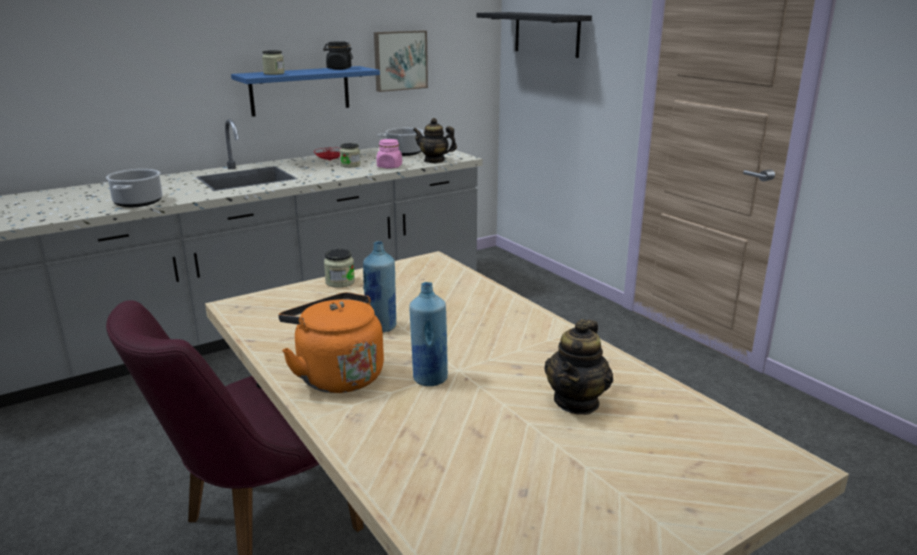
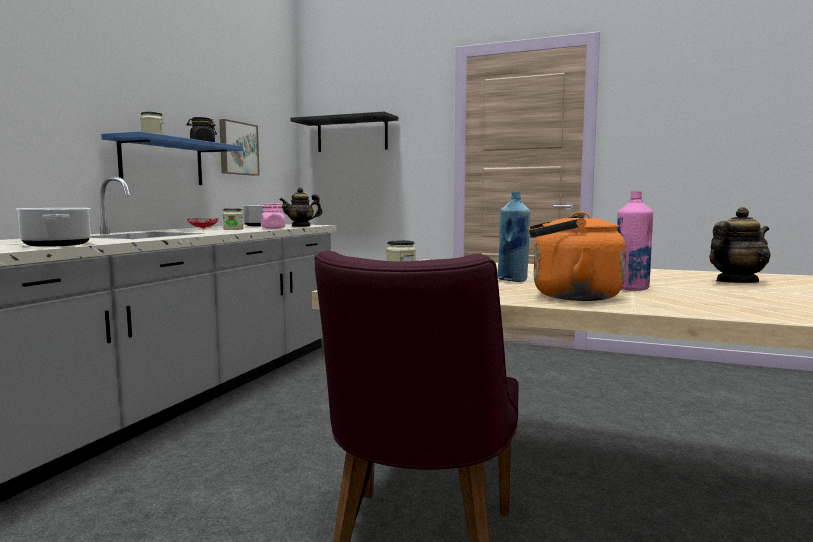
camera: 35 degrees left, 15 degrees down
blue bottle [409,282,448,386] -> pink bottle [617,191,653,291]
teapot [544,319,613,415] -> teapot turned 105 degrees counterclockwise [709,207,771,283]

